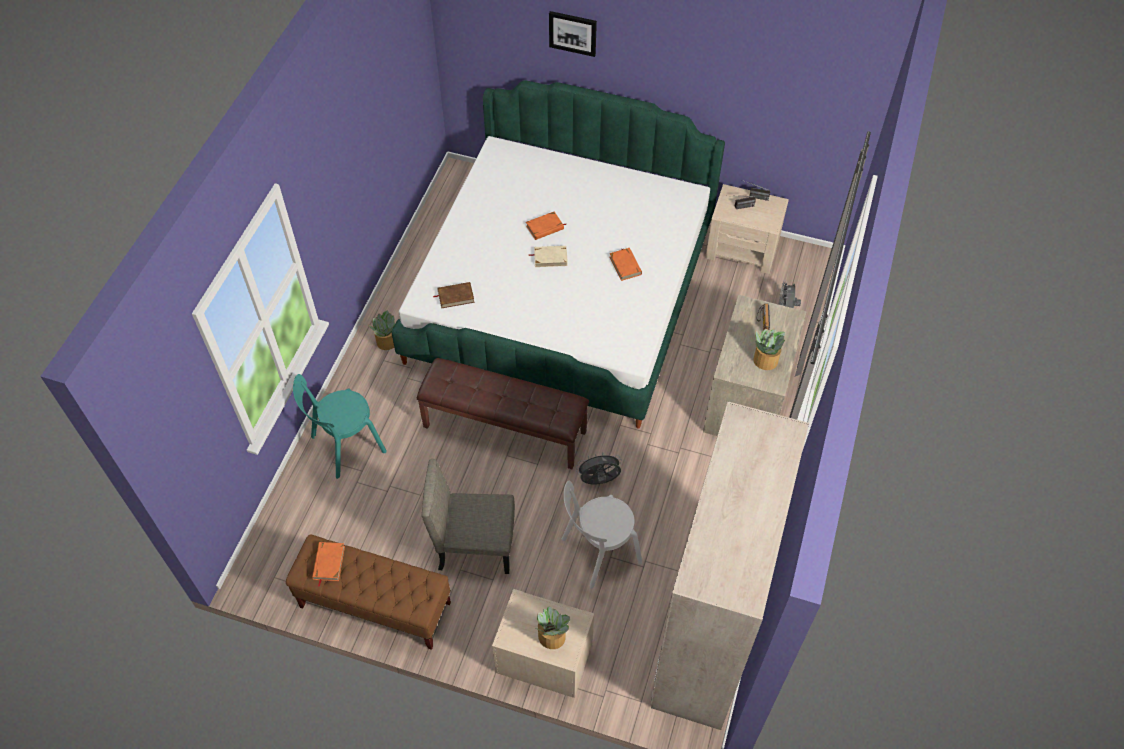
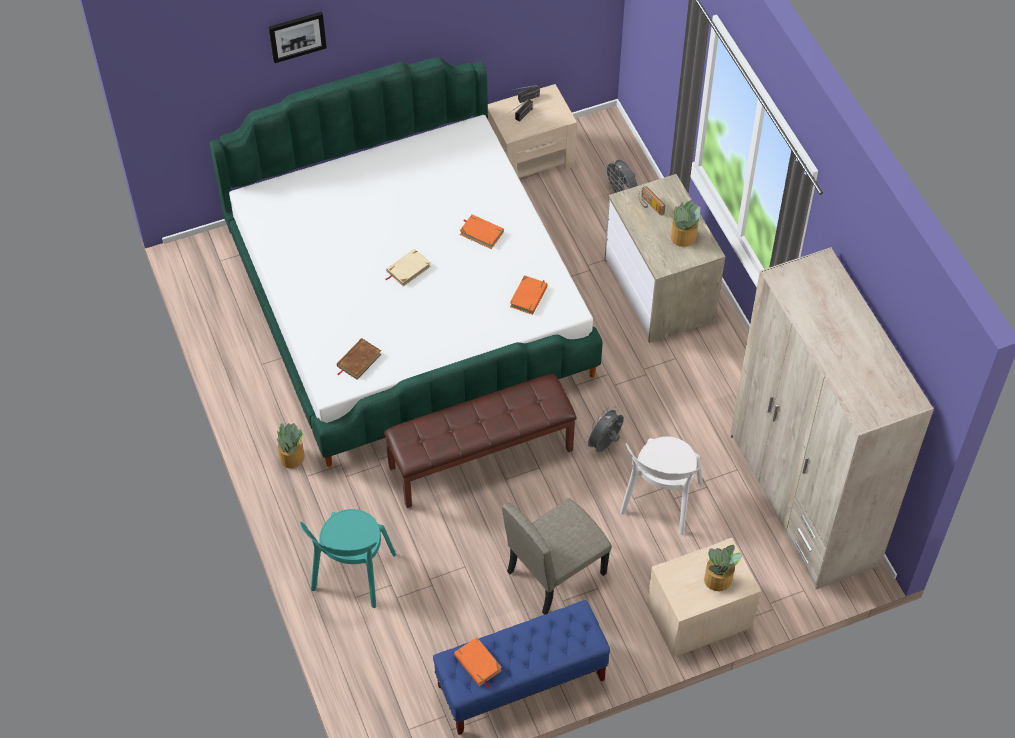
camera: 40 degrees left, 0 degrees up
brown bench [286,534,451,650] -> blue bench [433,600,610,735]
orange book [526,212,567,240] -> orange book moved to [510,275,548,315]

